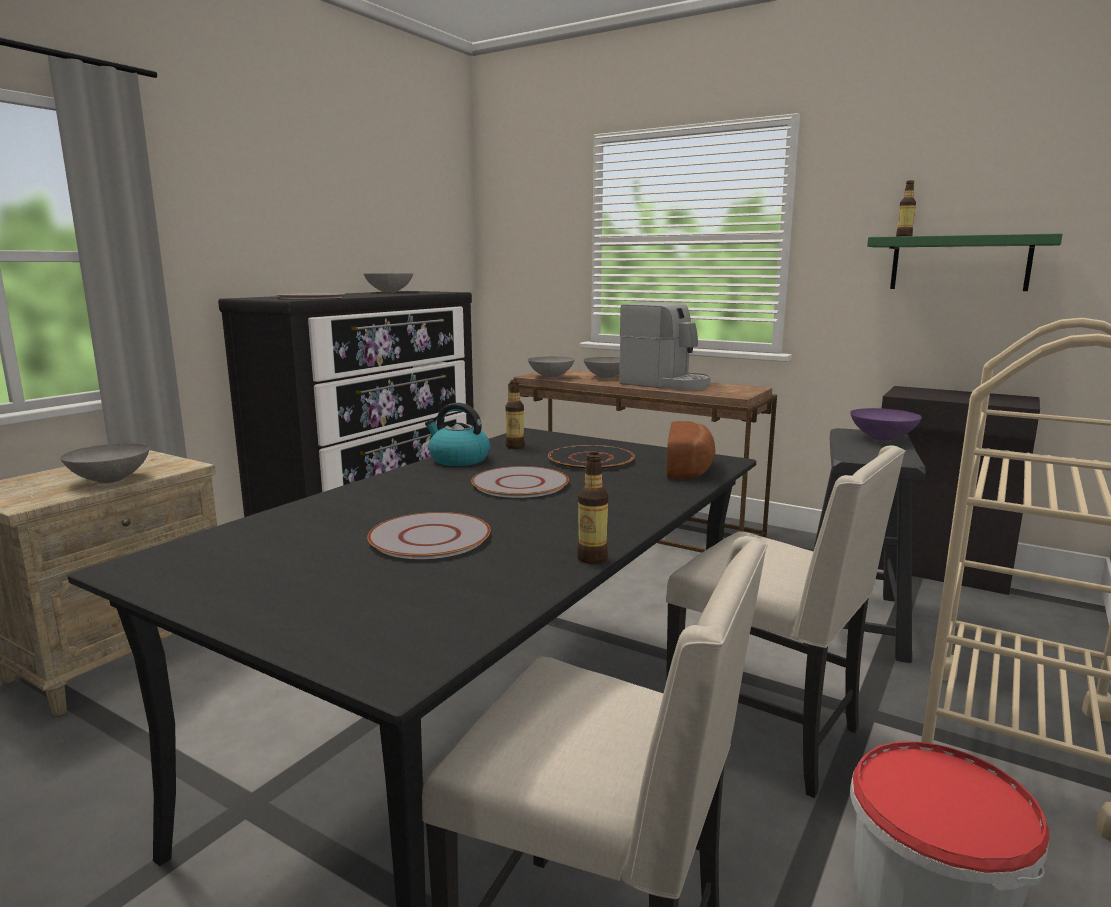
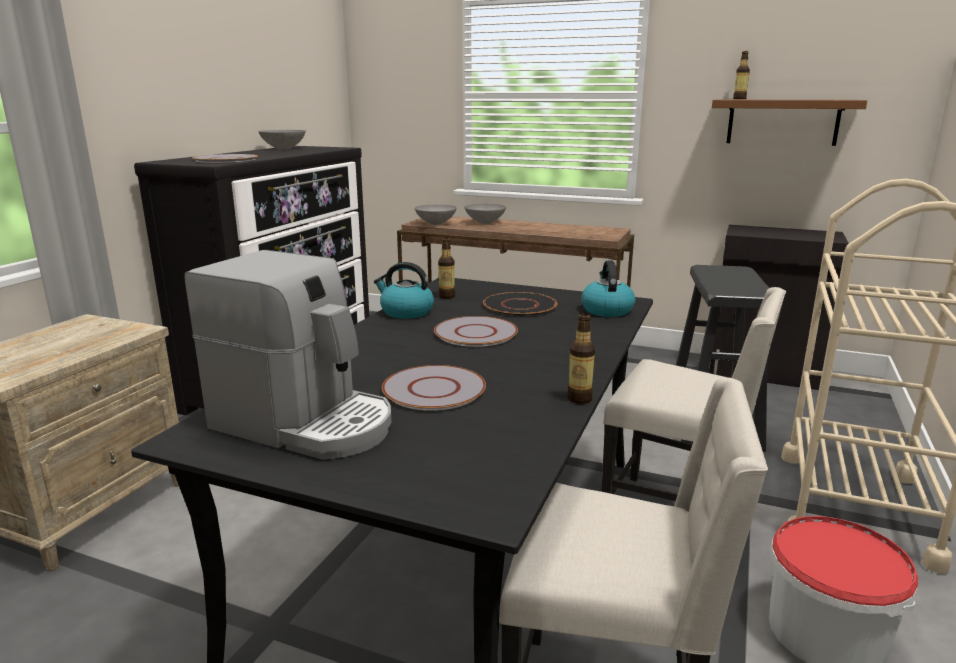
camera: 10 degrees left, 5 degrees up
grey bowl [60,443,150,484] -> none
coffee machine [619,302,710,390] -> coffee machine moved to [184,250,391,460]
bread [666,421,715,479] -> kettle [581,261,635,317]
purple bowl [850,408,922,441] -> none
green shelf [867,233,1063,291] -> brown shelf [712,100,867,146]

